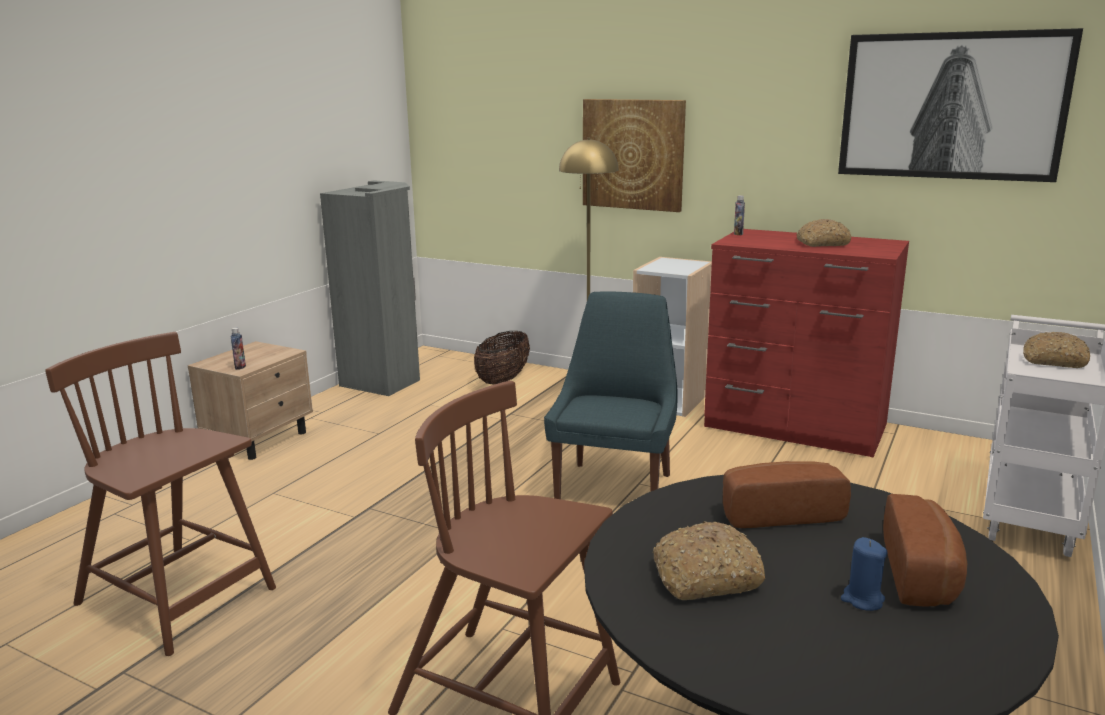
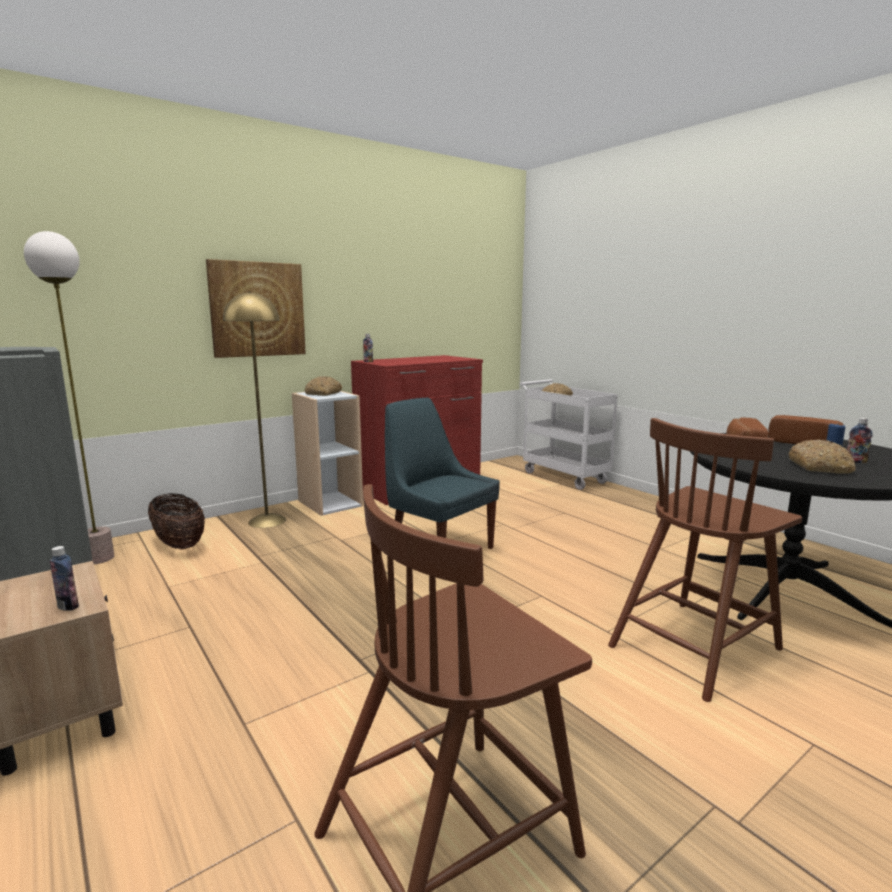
camera: 65 degrees left, 5 degrees down
bread [796,219,851,247] -> bread moved to [305,376,342,396]
picture [838,28,1083,182] -> none
none -> floor lamp [24,231,114,564]
none -> bottle [847,418,873,463]

